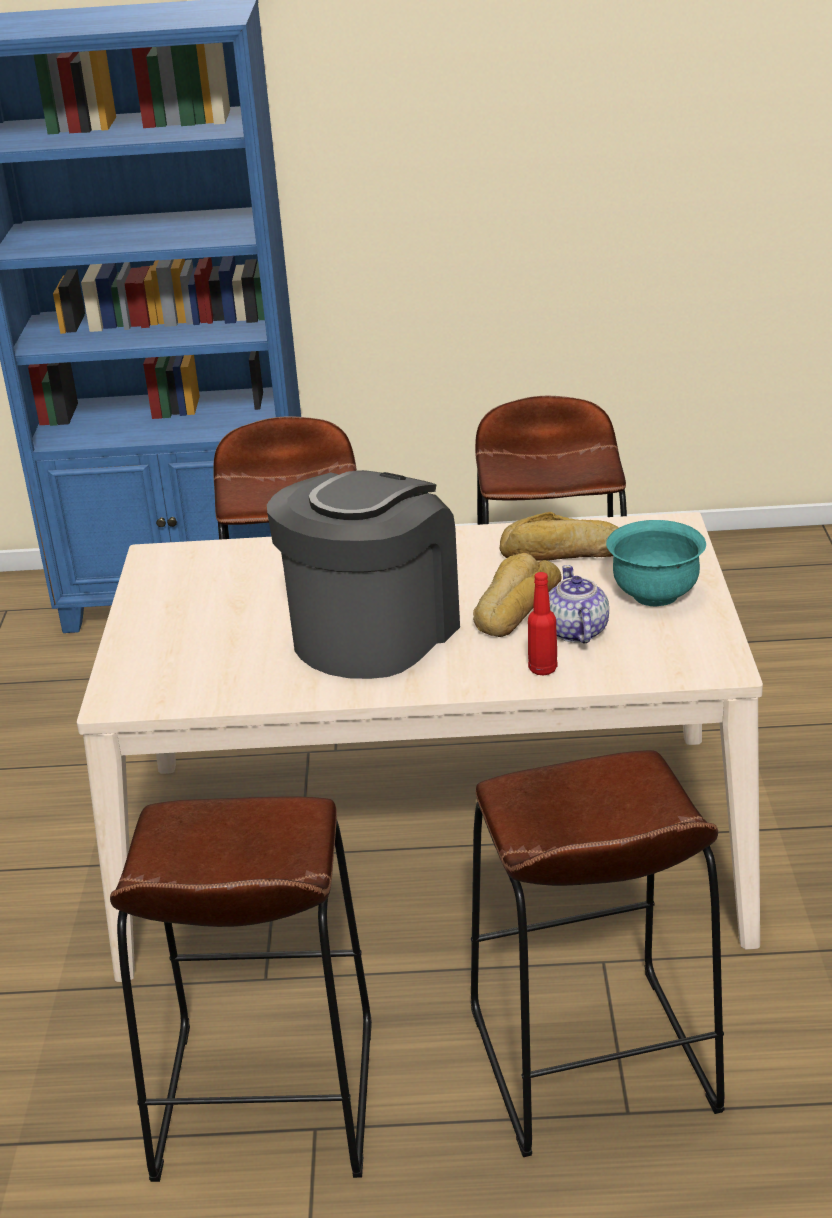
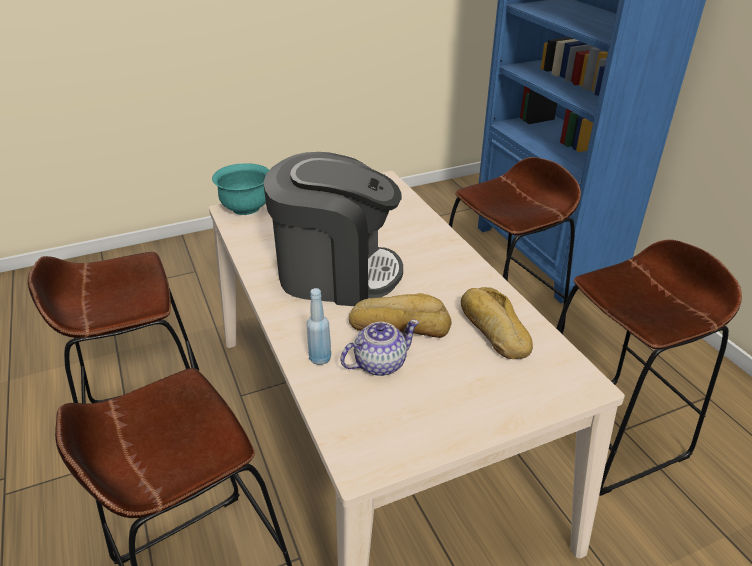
camera: 65 degrees right, 5 degrees up
red bottle [528,572,558,675] -> blue bottle [307,288,331,365]
turquoise bowl [606,520,706,607] -> turquoise bowl moved to [212,163,269,215]

